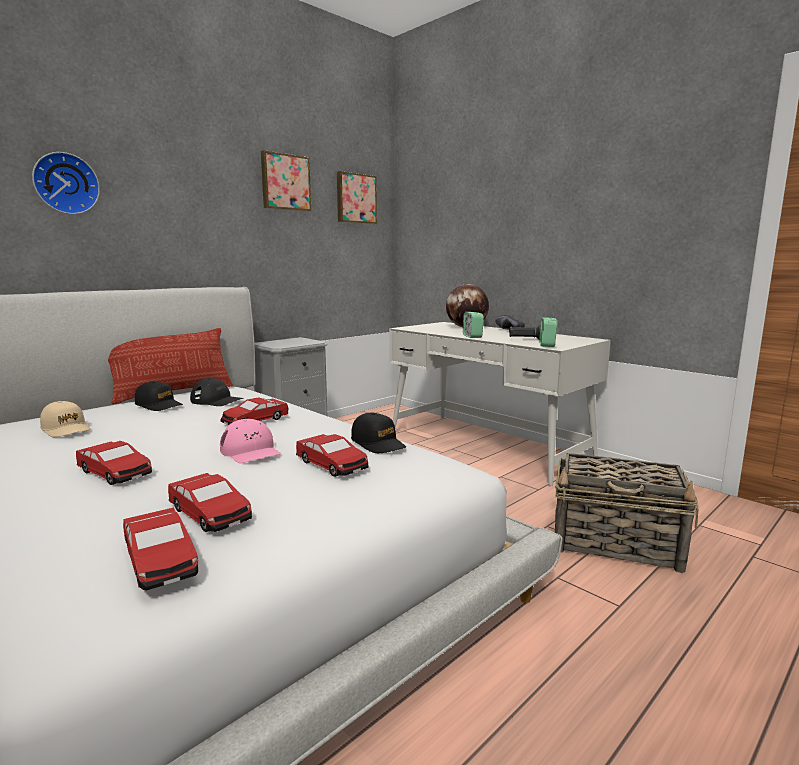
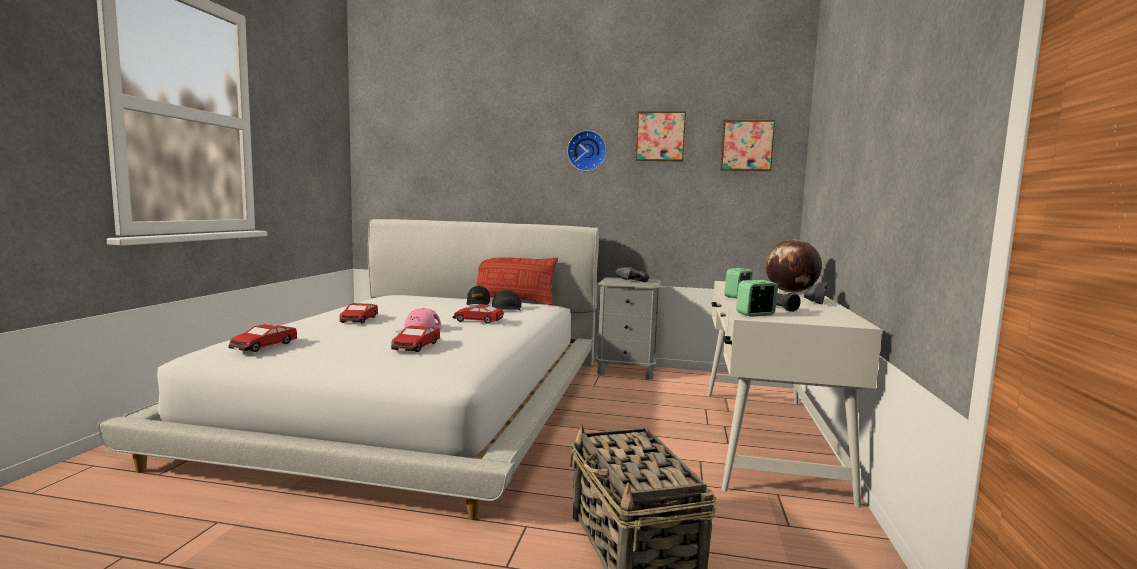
camera: 55 degrees right, 5 degrees down
wall clock [32,152,100,214] -> wall clock moved to [567,130,607,171]
beige cap [40,401,90,437] -> none
toy car [168,473,252,532] -> none
black cap [351,413,406,453] -> none
none -> black shoe [615,267,649,282]

